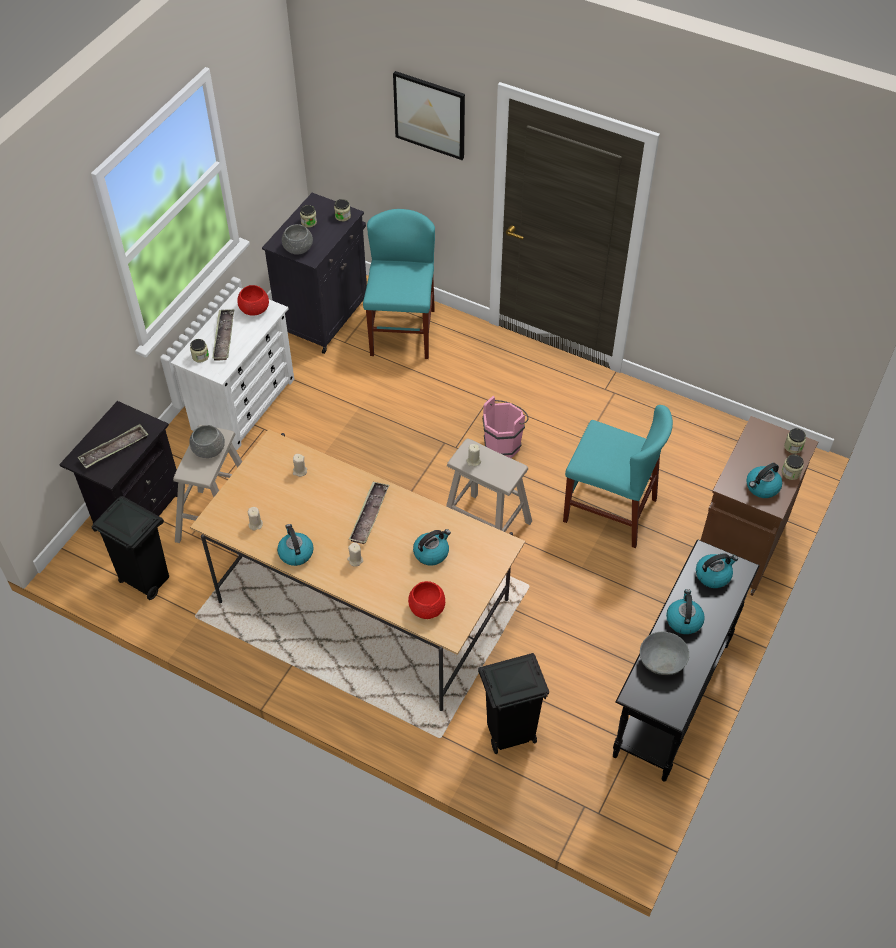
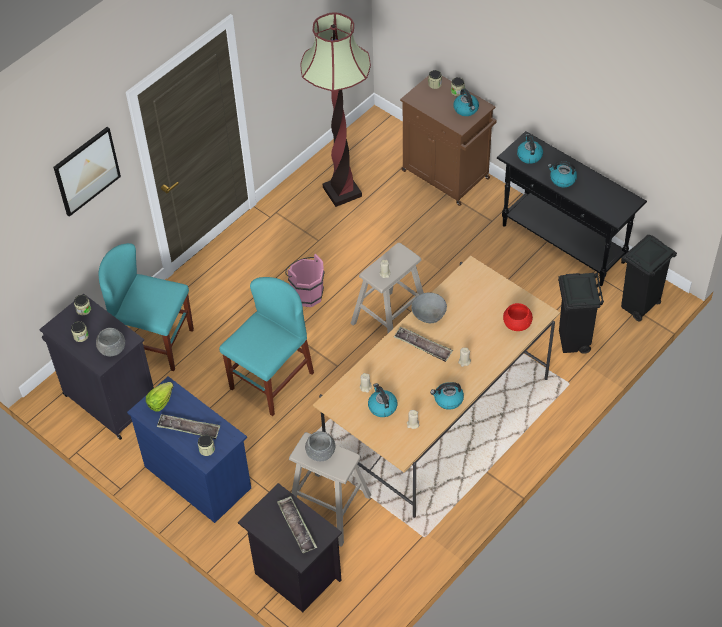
camera: 75 degrees left, 0 degrees up
black trash can [92,496,169,600] -> black trash can moved to [621,235,677,321]
white dresser [171,287,294,450] -> blue dresser [127,376,251,523]
red bowl [237,285,269,316] -> lettuce [146,382,173,412]
kettle [413,529,451,566] -> kettle moved to [368,383,397,417]
turquoise chair [563,405,673,548] -> turquoise chair moved to [219,277,314,416]
grey bowl [640,632,689,675] -> grey bowl moved to [412,292,447,323]
none -> floor lamp [300,12,371,207]

